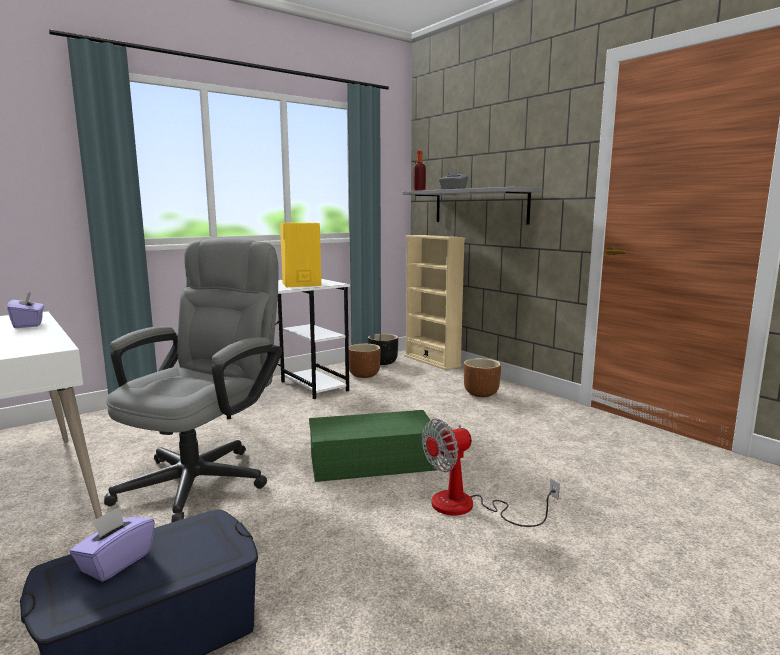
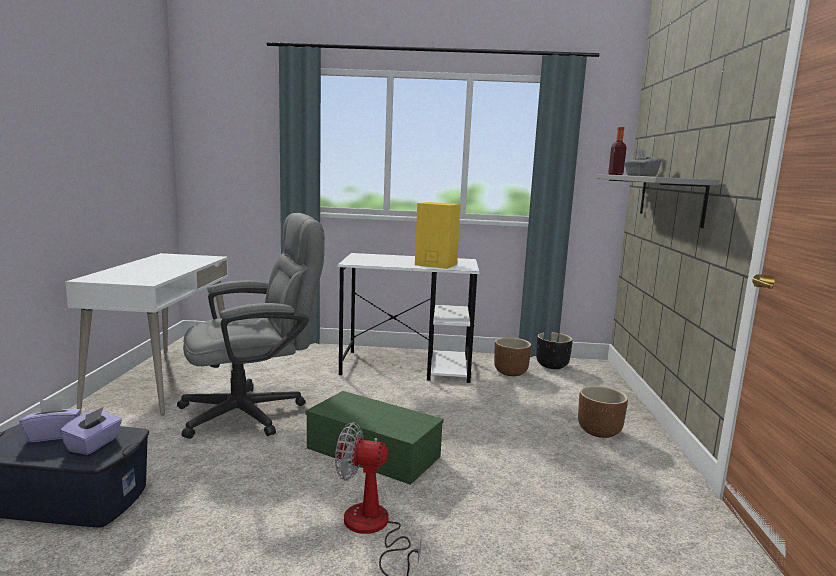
camera: 40 degrees right, 0 degrees up
purple tissue box [7,291,44,328] -> purple tissue box moved to [60,407,122,455]
beige bookcase [404,235,465,370] -> none

